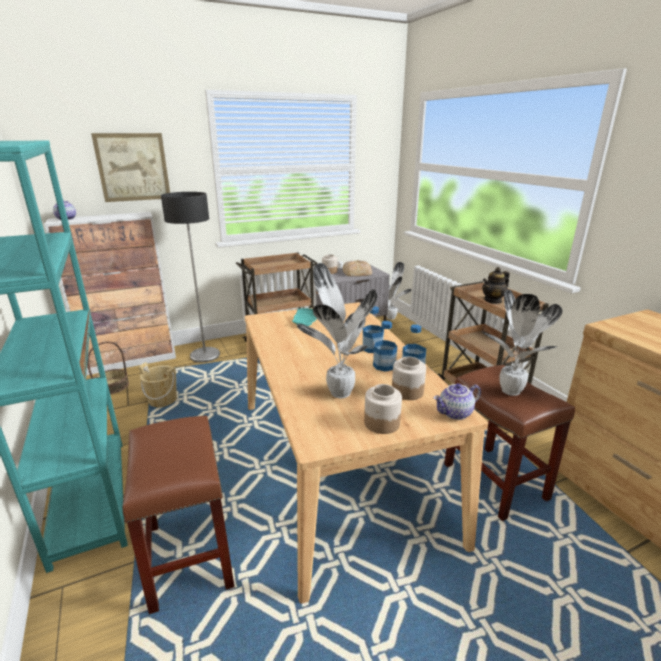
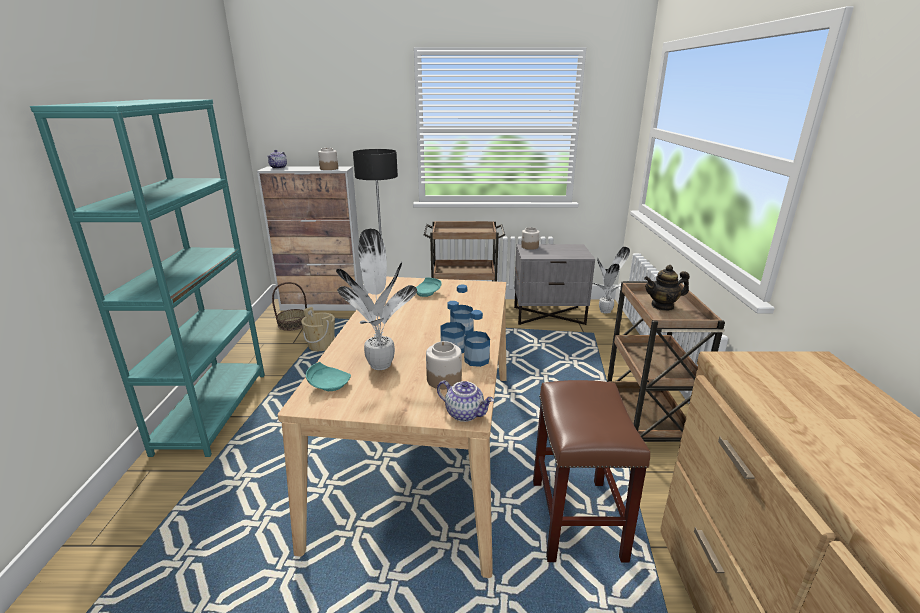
camera: 25 degrees right, 0 degrees up
picture [91,133,170,202] -> none
brown stool [123,415,235,614] -> none
bread [343,260,372,276] -> none
jar [364,384,402,434] -> jar moved to [318,148,338,170]
teapot [434,383,481,420] -> teapot turned 150 degrees counterclockwise [437,380,494,422]
potted plant [481,289,562,396] -> none
none -> turquoise plate [306,362,351,391]

